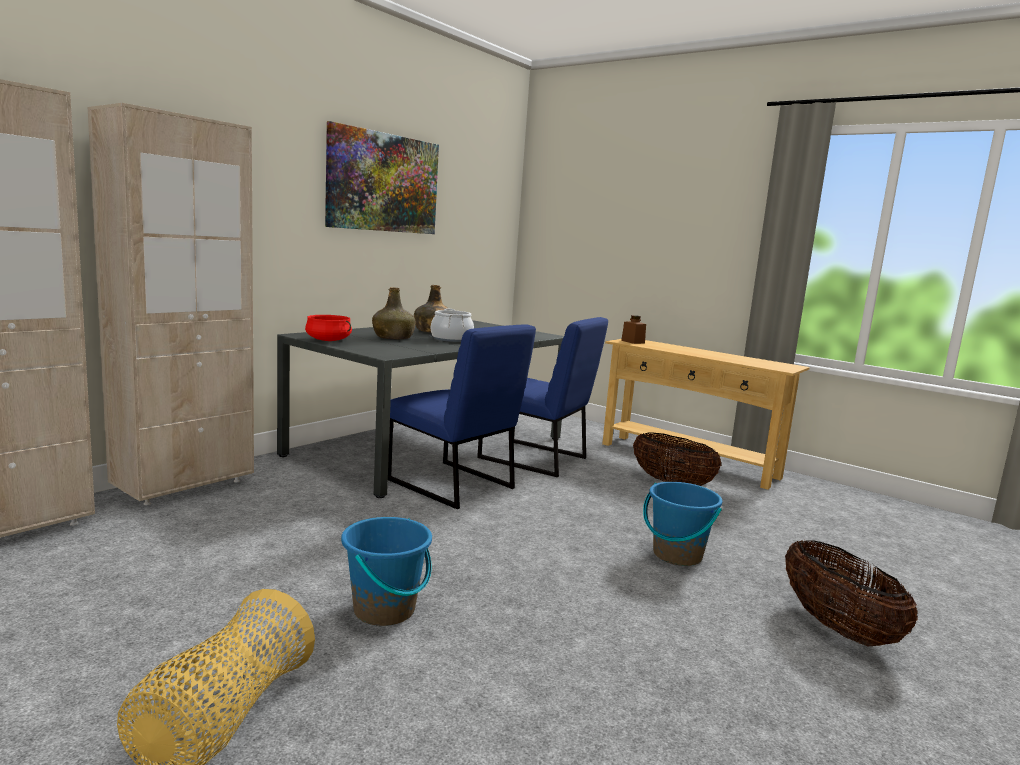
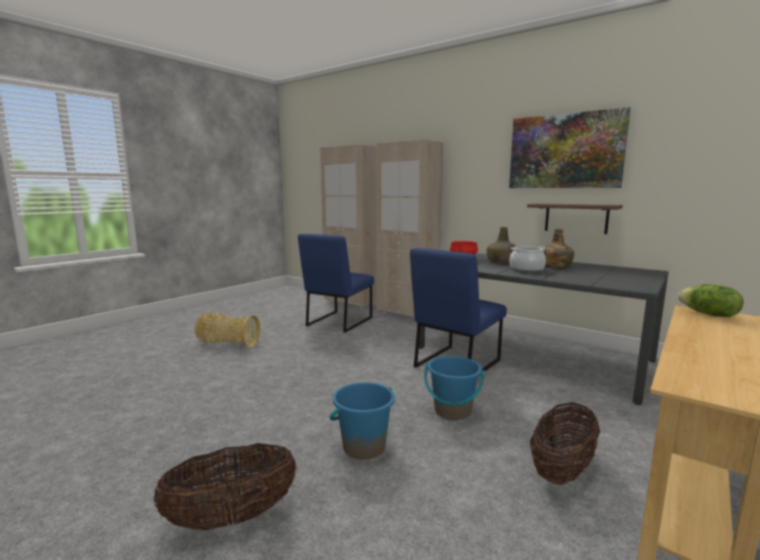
camera: 90 degrees right, 0 degrees up
blue bucket [341,517,432,626] -> blue bucket moved to [424,356,485,420]
blue chair [477,317,608,477] -> blue chair moved to [298,234,374,333]
brown jar [621,315,646,344] -> lettuce [678,284,744,317]
none -> shelf [527,203,623,234]

